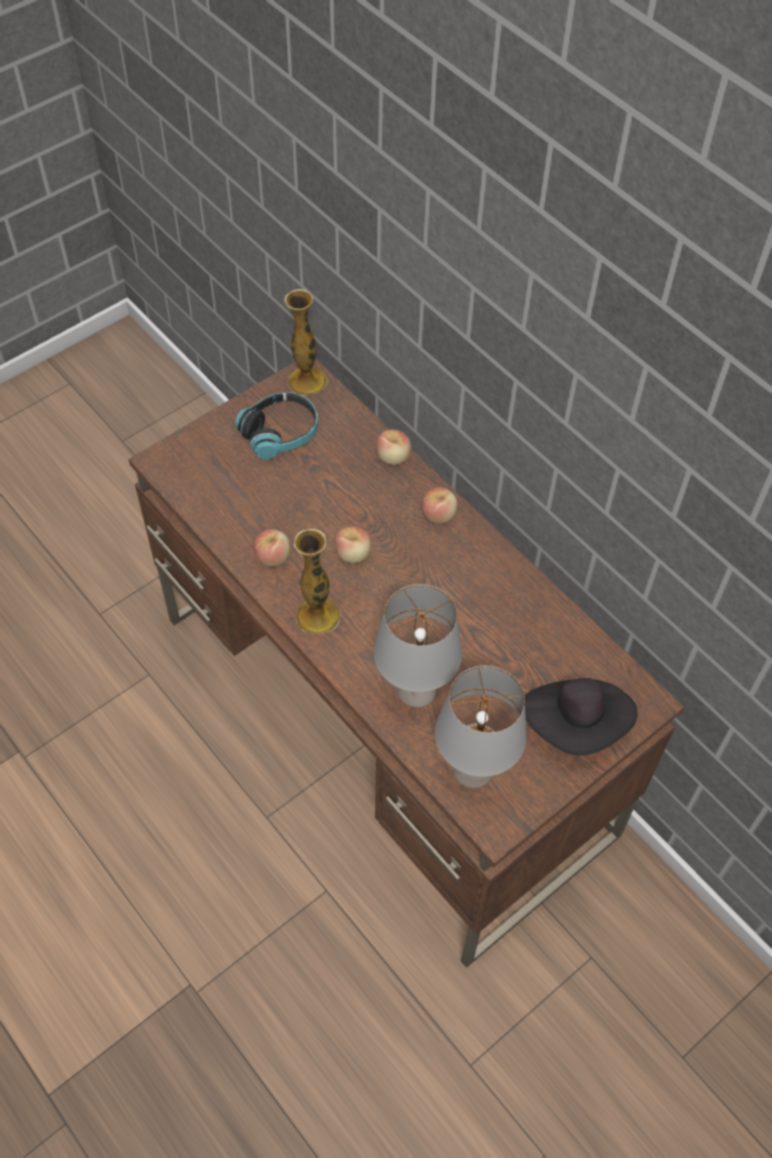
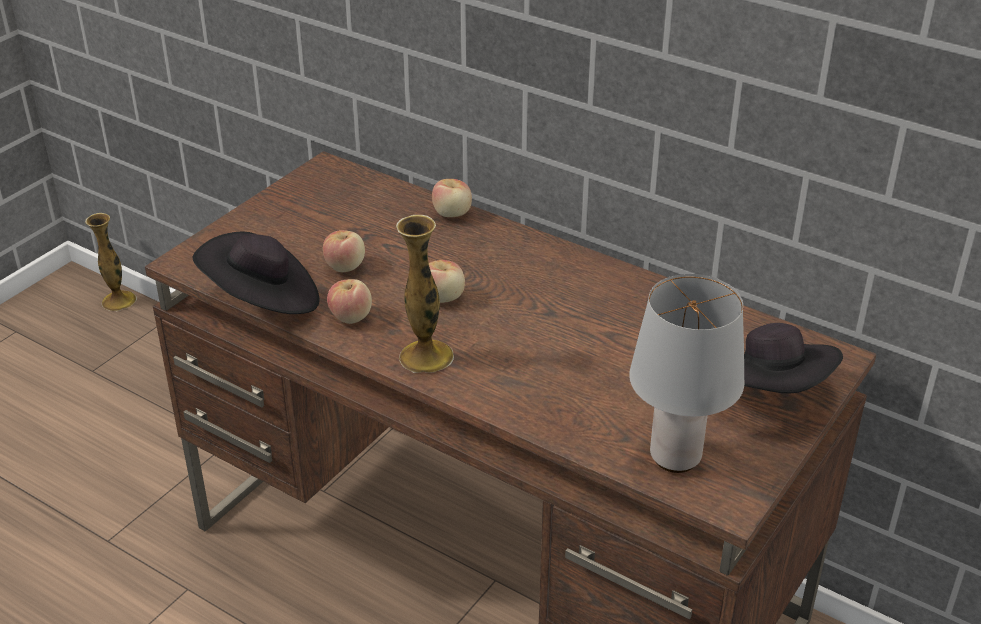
camera: 15 degrees left, 20 degrees down
headphones [235,392,318,460] -> none
vase [284,289,327,396] -> vase moved to [85,213,137,311]
grey table lamp [374,584,462,707] -> none
apple [422,487,457,524] -> apple moved to [323,230,365,272]
none -> black hat [193,231,319,314]

